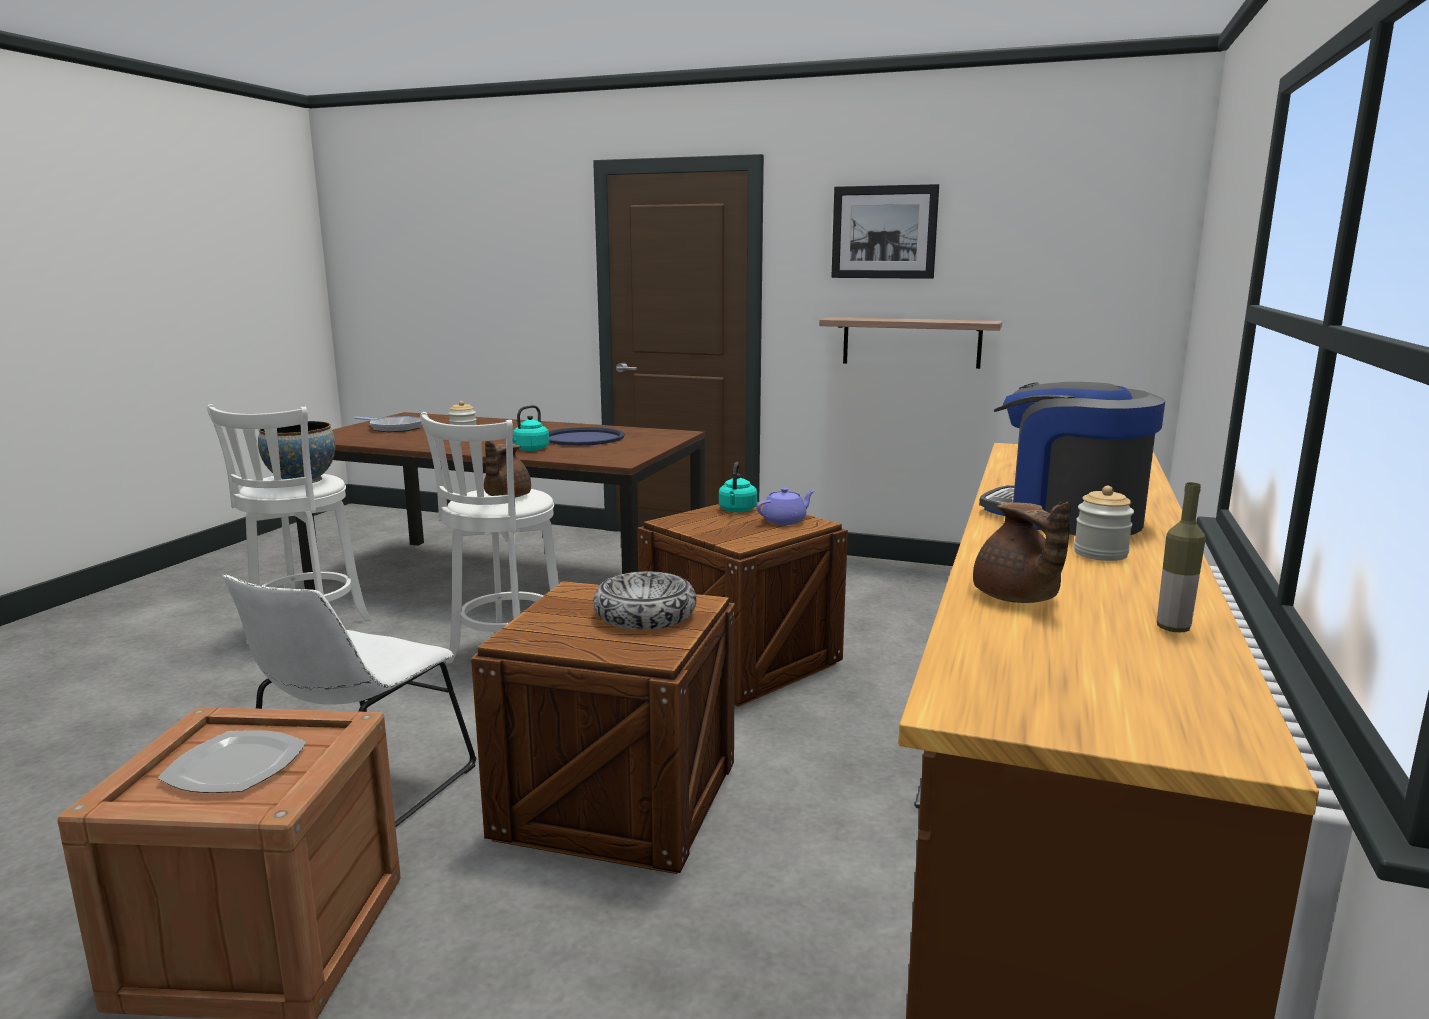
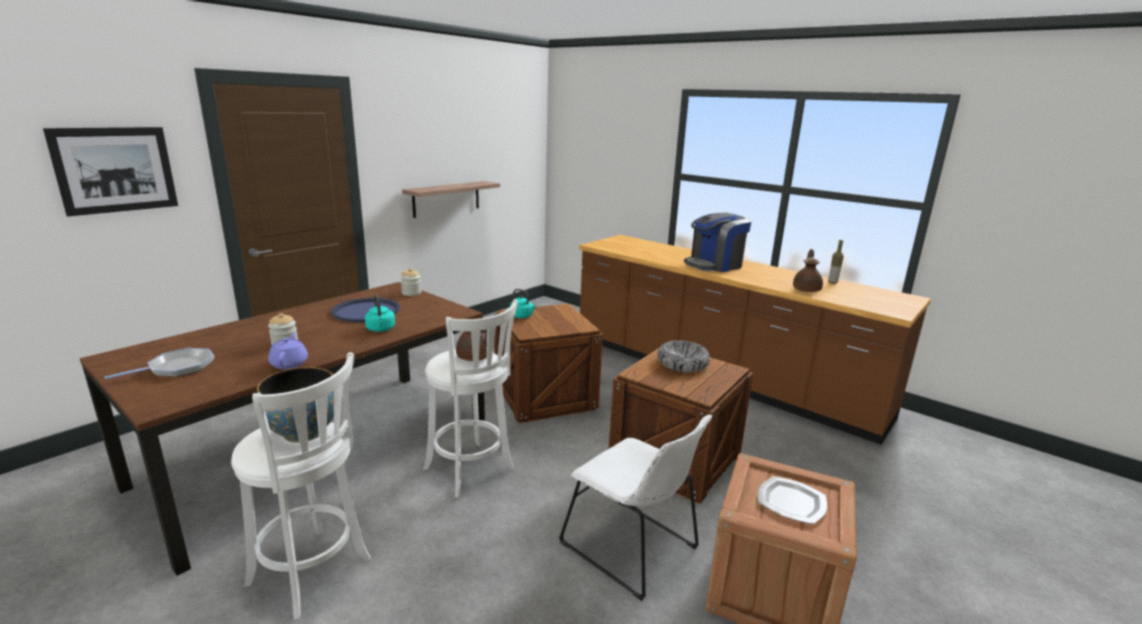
camera: 70 degrees left, 5 degrees up
purple teapot [756,488,815,525] -> purple teapot moved to [268,332,308,369]
picture [831,184,939,279] -> picture moved to [43,127,178,216]
brown teapot [973,501,1071,603] -> brown teapot turned 75 degrees counterclockwise [793,249,823,292]
jar [1074,486,1134,561] -> jar moved to [401,268,421,296]

